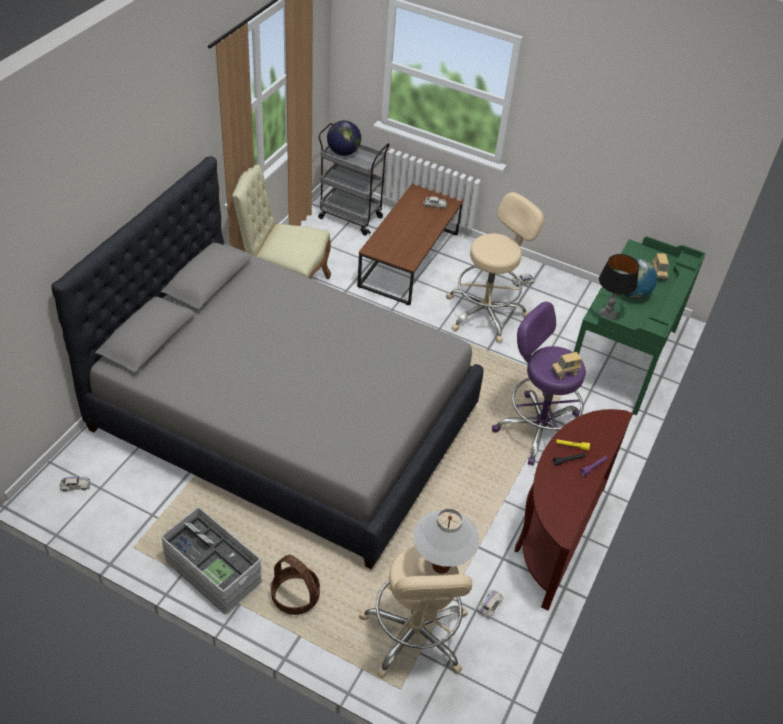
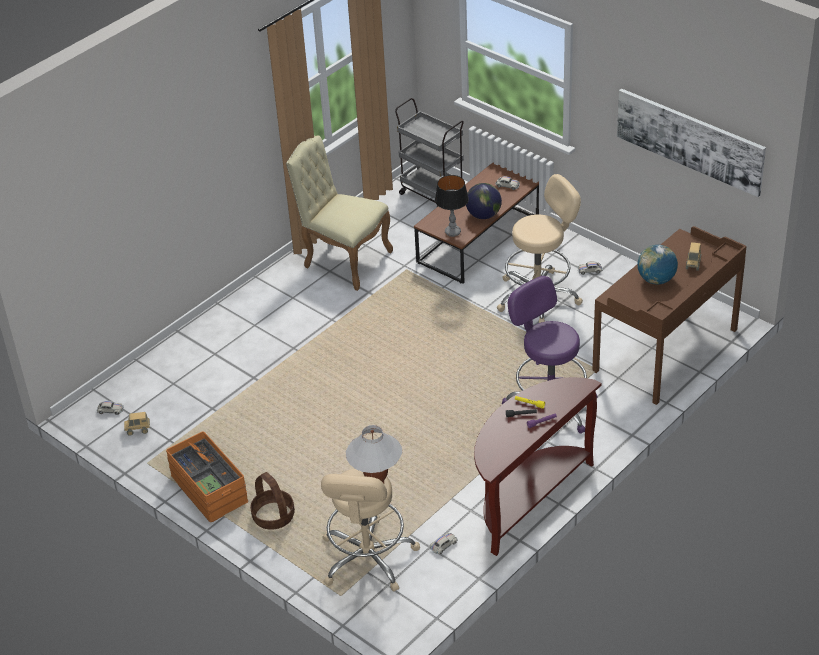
camera: 20 degrees right, 5 degrees down
grey bed [52,156,484,569] -> none
grey storage box [161,507,262,614] -> orange storage box [166,431,248,522]
globe [327,120,361,156] -> globe moved to [466,183,502,219]
toy truck [552,352,582,379] -> toy truck moved to [124,412,150,436]
green desk [574,236,706,415] -> brown desk [592,226,747,405]
table lamp [599,254,639,320] -> table lamp moved to [435,175,469,237]
none -> picture [617,89,766,197]

